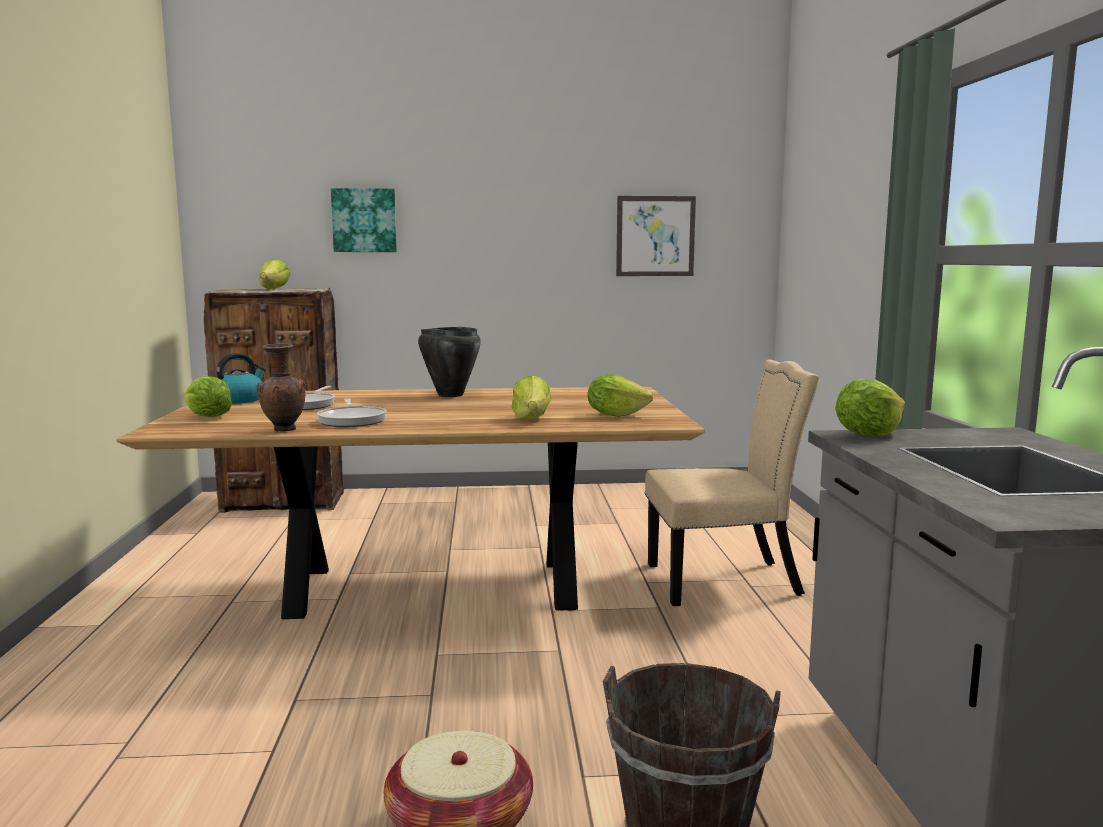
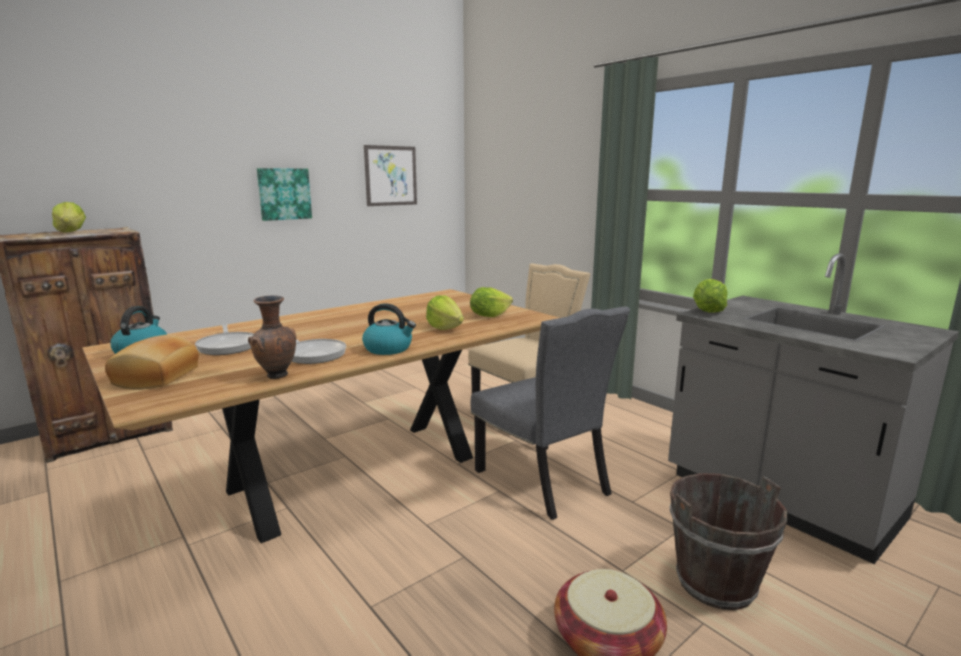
camera: 35 degrees left, 5 degrees up
lettuce [184,376,232,417] -> bread [105,334,199,390]
picture [331,188,397,252] -> picture moved to [257,168,312,221]
black cooking pot [418,327,481,397] -> none
none -> kettle [362,303,416,355]
none -> grey chair [470,306,630,520]

